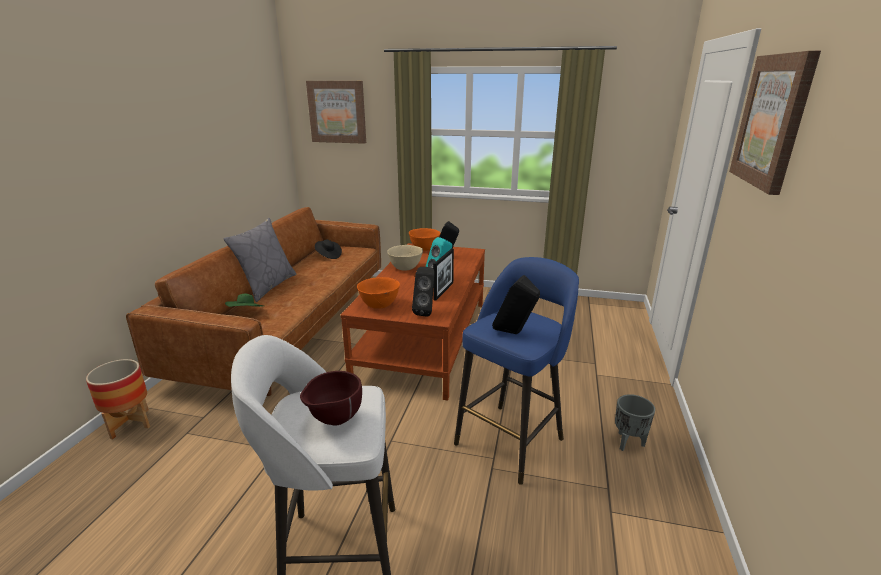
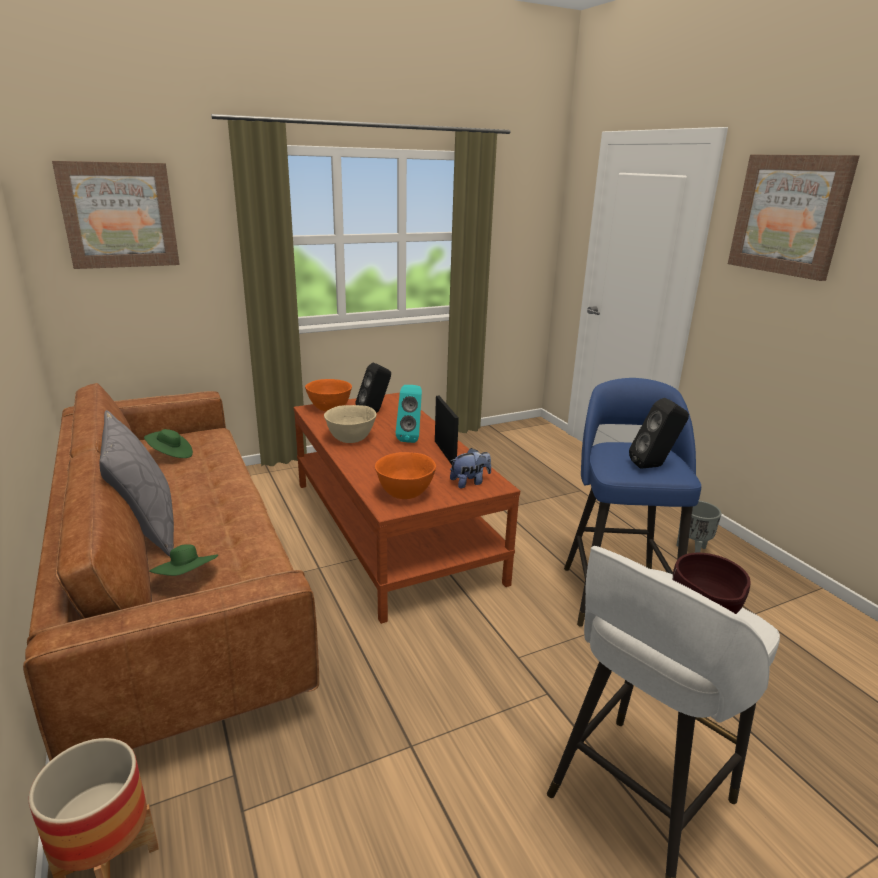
camera: 40 degrees left, 0 degrees up
black hat [315,240,342,259] -> green hat [144,429,193,458]
black speaker [412,267,434,317] -> plush toy [450,448,491,488]

